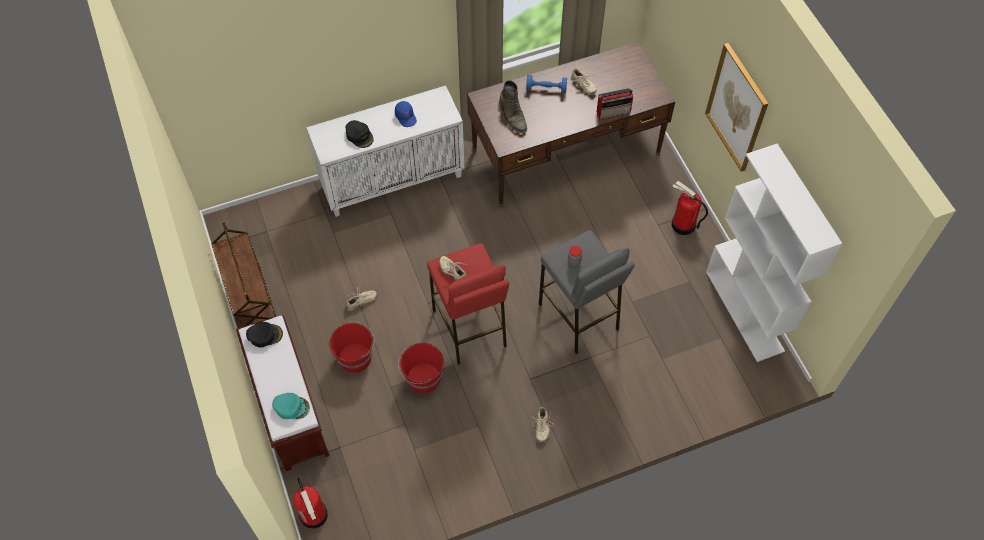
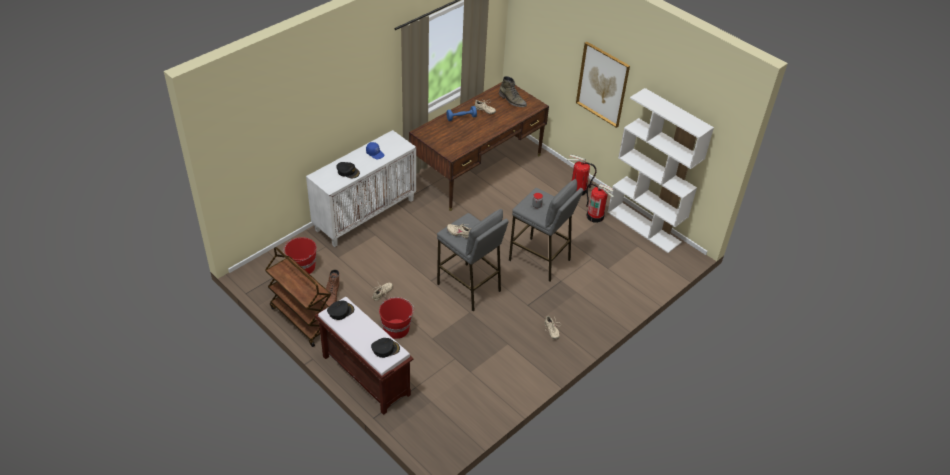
camera: 25 degrees left, 15 degrees down
turquoise cap [272,393,310,419] -> black cap [371,338,400,358]
fire extinguisher [293,478,328,529] -> fire extinguisher moved to [586,183,614,223]
red bucket [398,343,444,393] -> red bucket moved to [283,237,317,274]
red stool [427,243,509,365] -> grey stool [437,209,509,311]
green boot [499,80,527,133] -> green boot moved to [499,76,527,107]
radio [597,88,633,119] -> none
none -> brown boot [323,269,339,307]

